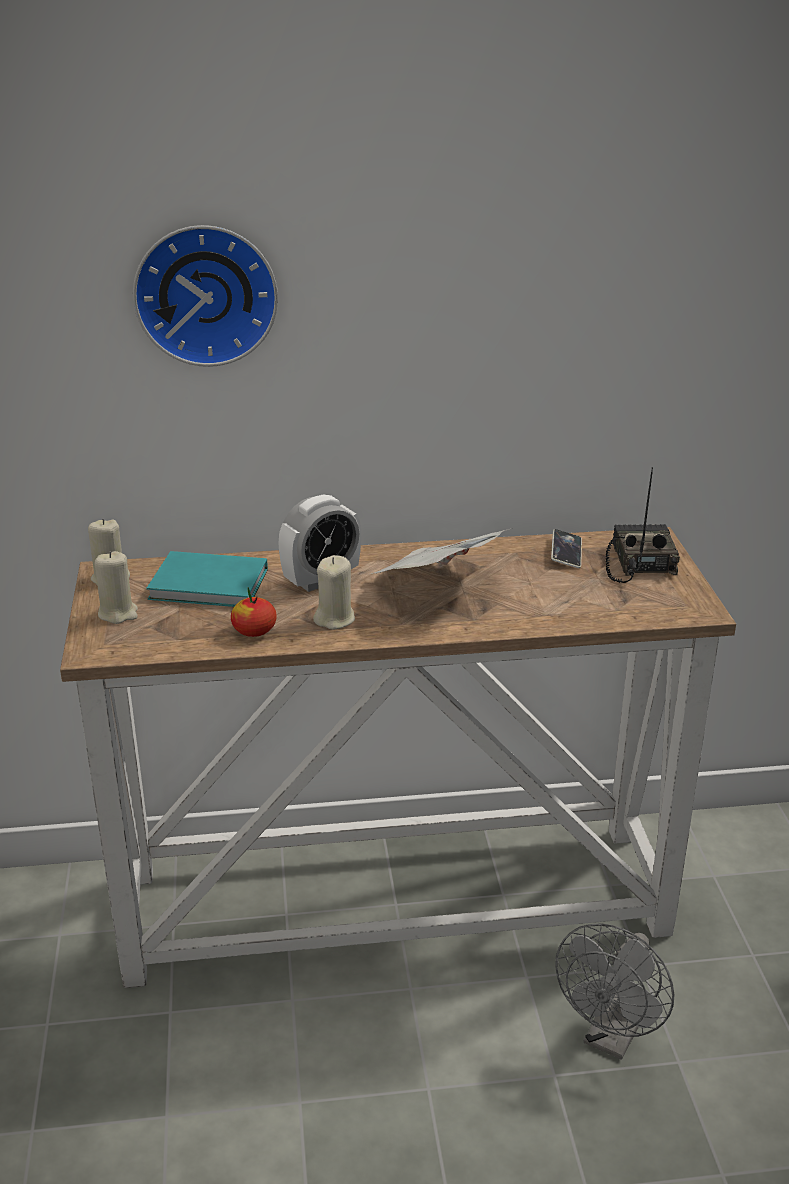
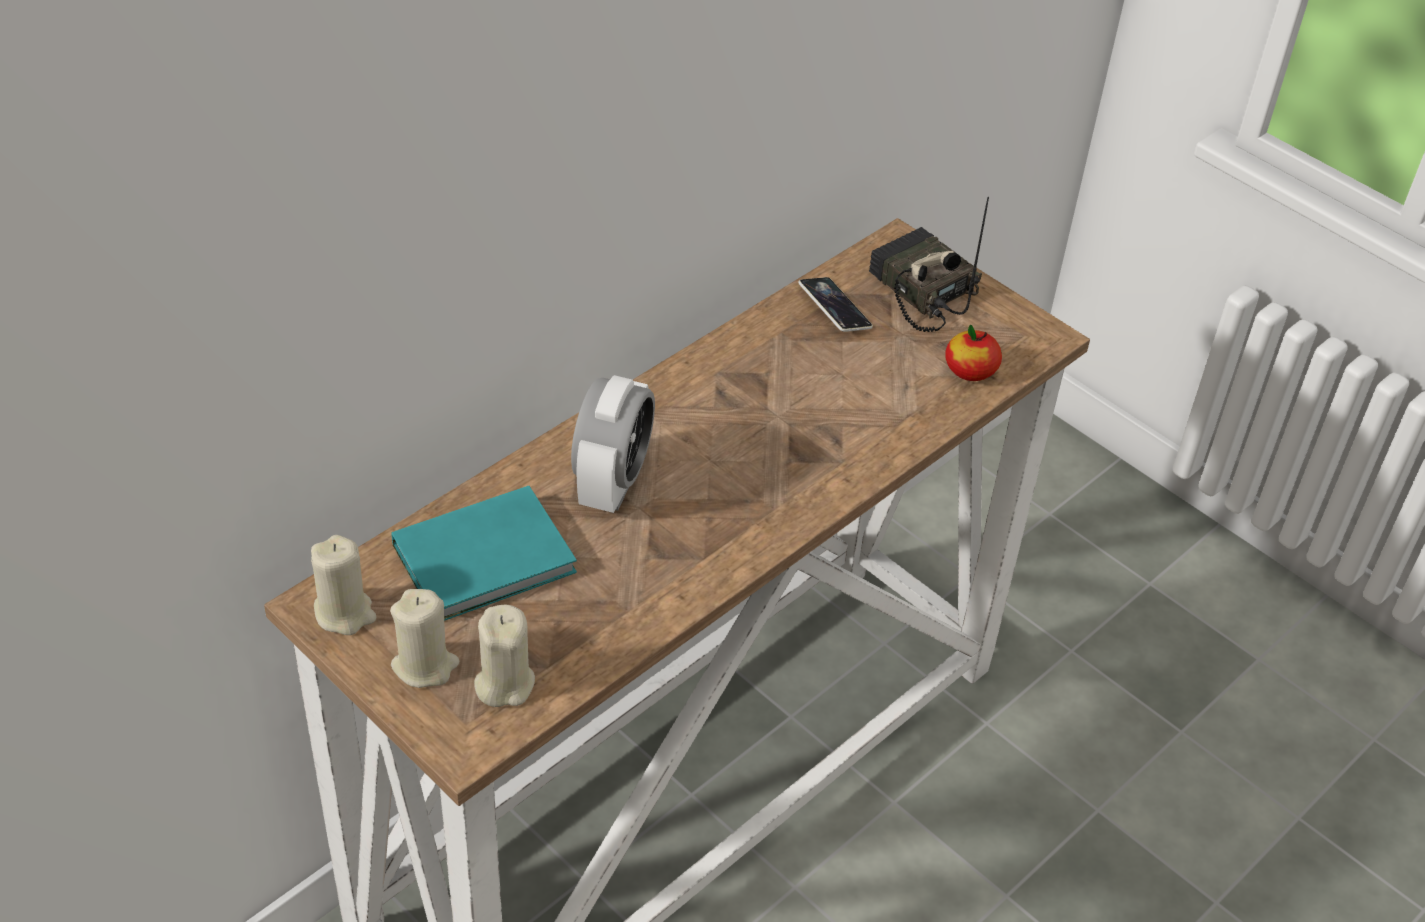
camera: 40 degrees left, 15 degrees up
wall clock [133,225,278,367] -> none
apple [231,587,277,637] -> apple moved to [945,325,1002,381]
beige candle [313,555,355,630] -> beige candle moved to [474,605,535,707]
newspaper [371,529,508,574] -> none
grey fan [555,923,675,1060] -> none

